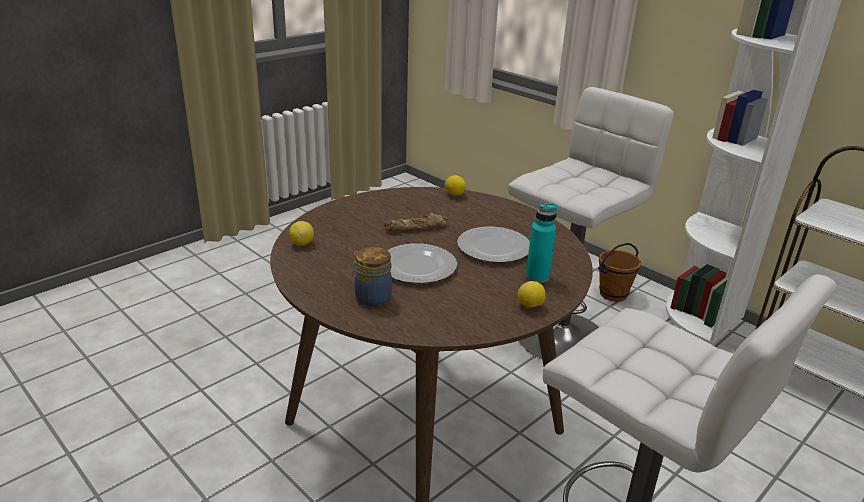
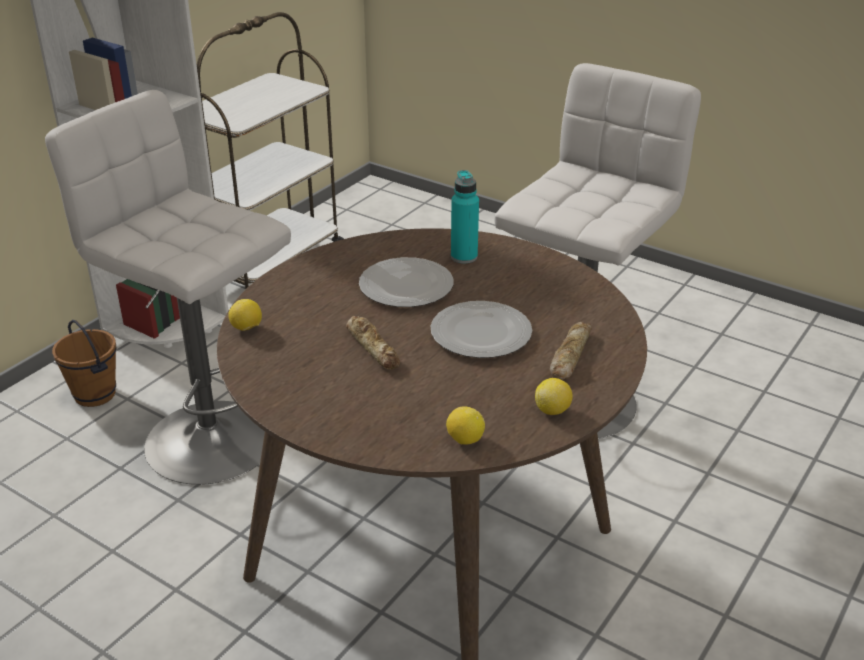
camera: 100 degrees left, 5 degrees up
jar [353,247,392,306] -> bread [550,322,592,379]
lemon [517,281,546,307] -> lemon moved to [535,378,573,415]

